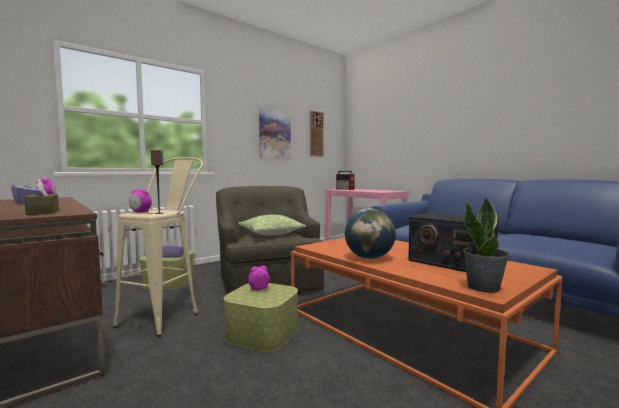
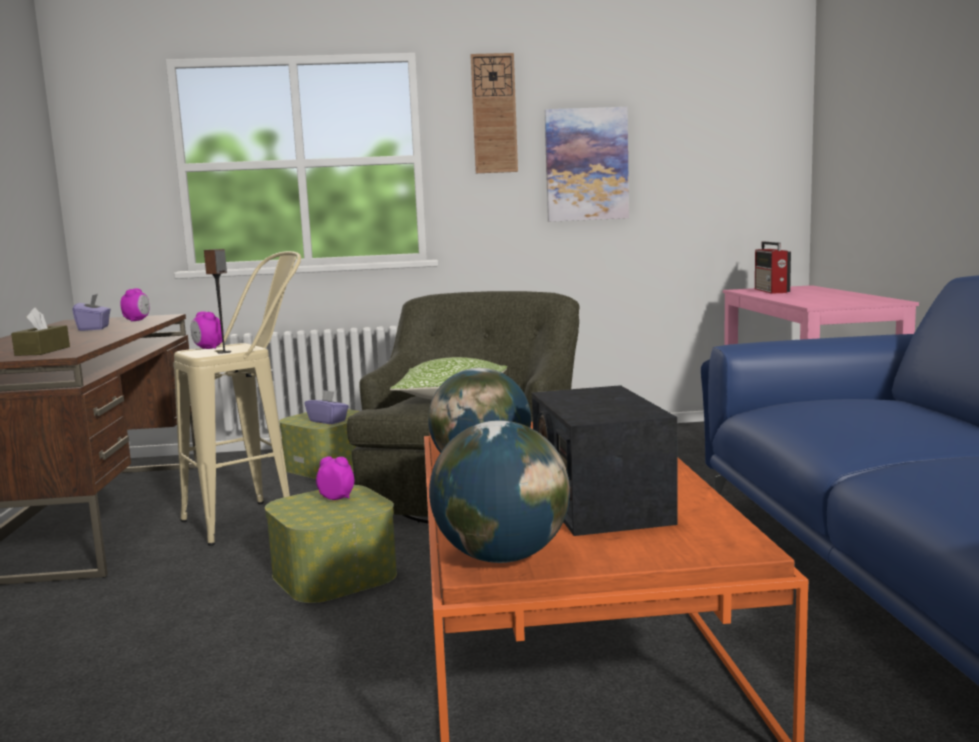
camera: 35 degrees right, 5 degrees up
wall clock [310,111,324,157] -> wall clock moved to [470,53,518,173]
potted plant [463,197,509,293] -> globe [429,420,570,563]

